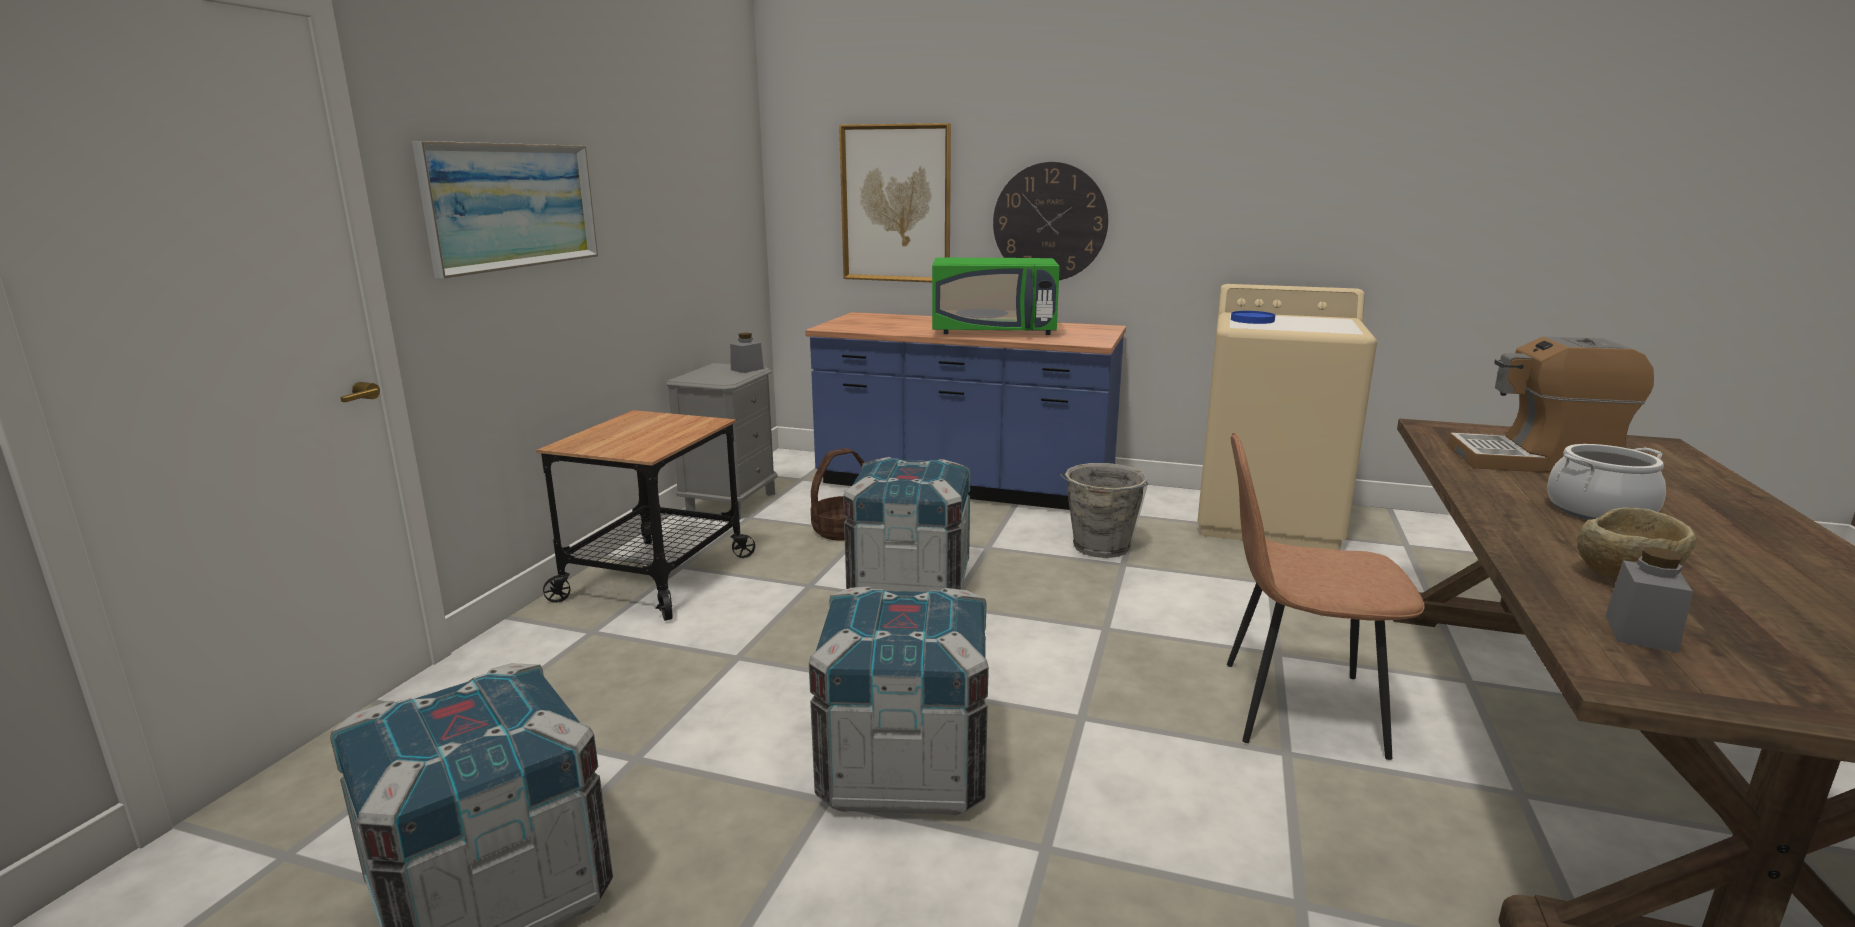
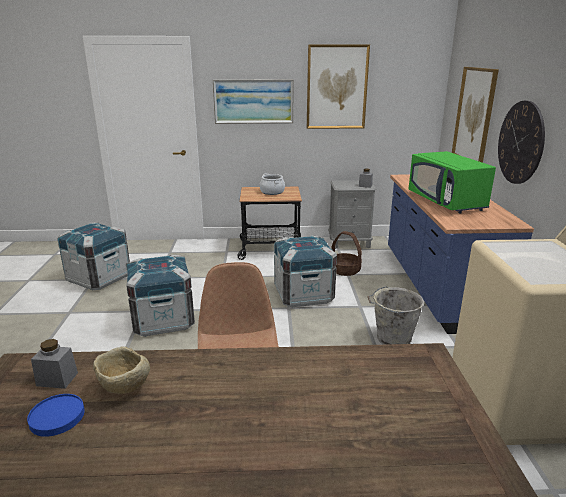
camera: 70 degrees right, 5 degrees up
blue plate [1231,311,1275,324] -> blue plate moved to [27,394,85,437]
coffee machine [1447,337,1654,473] -> none
cooking pot [1547,444,1666,520] -> cooking pot moved to [260,173,285,195]
none -> picture [307,44,370,129]

